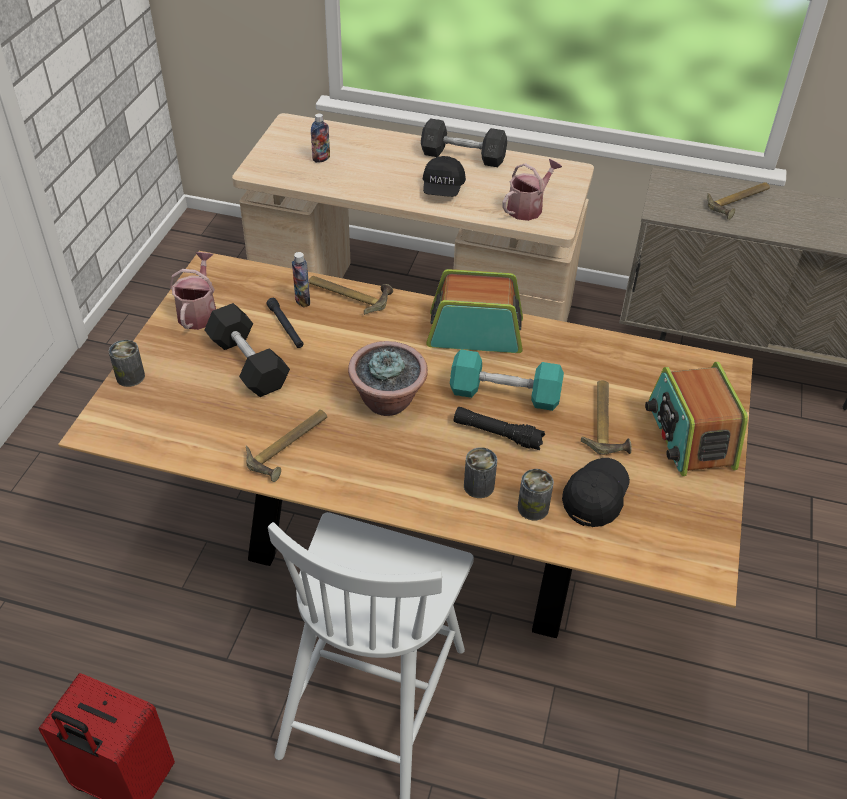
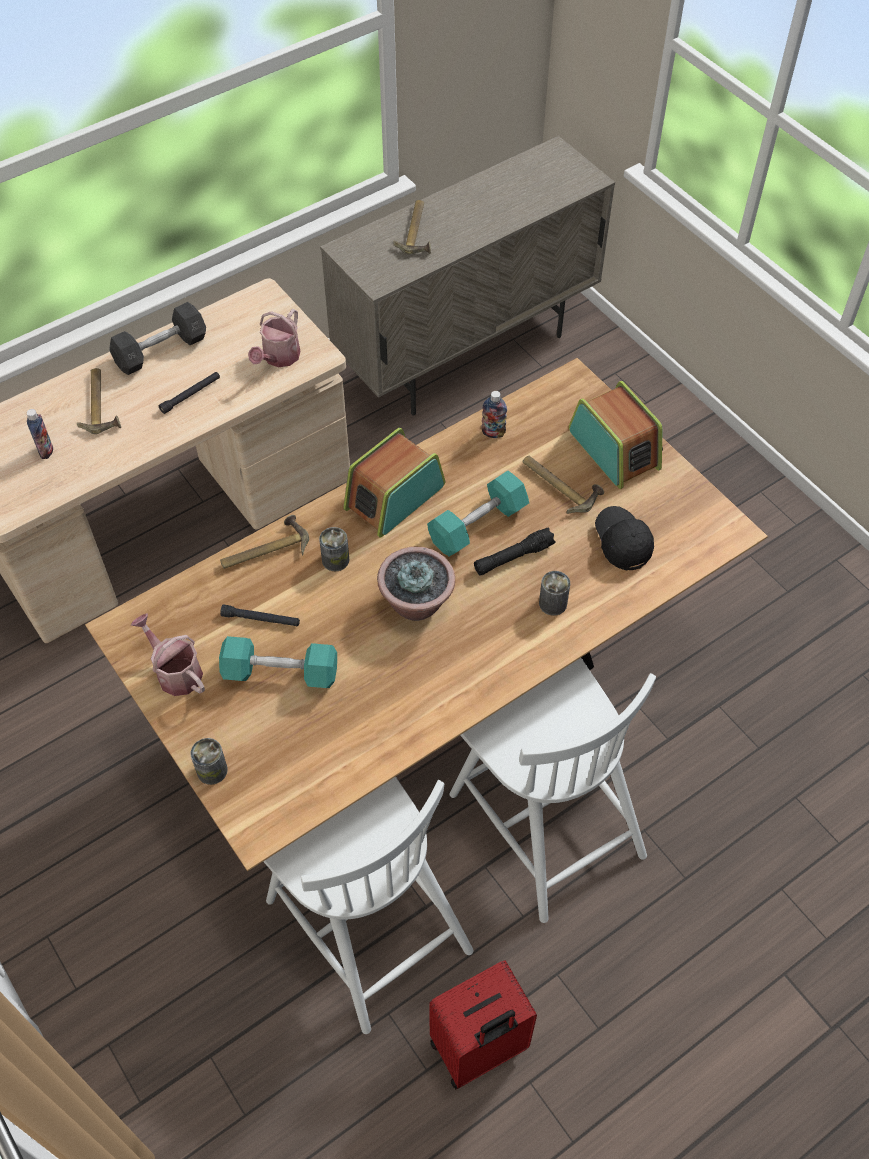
camera: 50 degrees left, 10 degrees up
black dumbbell [204,303,290,397] -> turquoise dumbbell [219,636,337,688]
hammer [246,410,327,482] -> hammer moved to [77,368,121,434]
bottle [292,252,310,307] -> bottle moved to [481,391,507,438]
black cap [423,156,466,197] -> black flashlight [159,372,220,414]
watering can [502,159,562,221] -> watering can turned 150 degrees counterclockwise [248,309,300,367]
can [518,469,554,520] -> can moved to [319,527,349,571]
radio [645,362,748,476] -> radio turned 150 degrees counterclockwise [569,381,663,489]
none -> white chair [263,777,473,1034]

